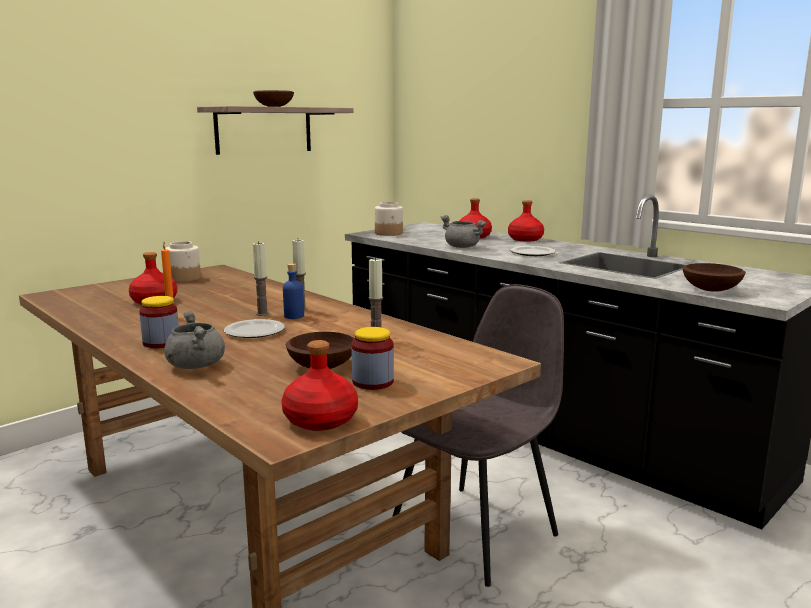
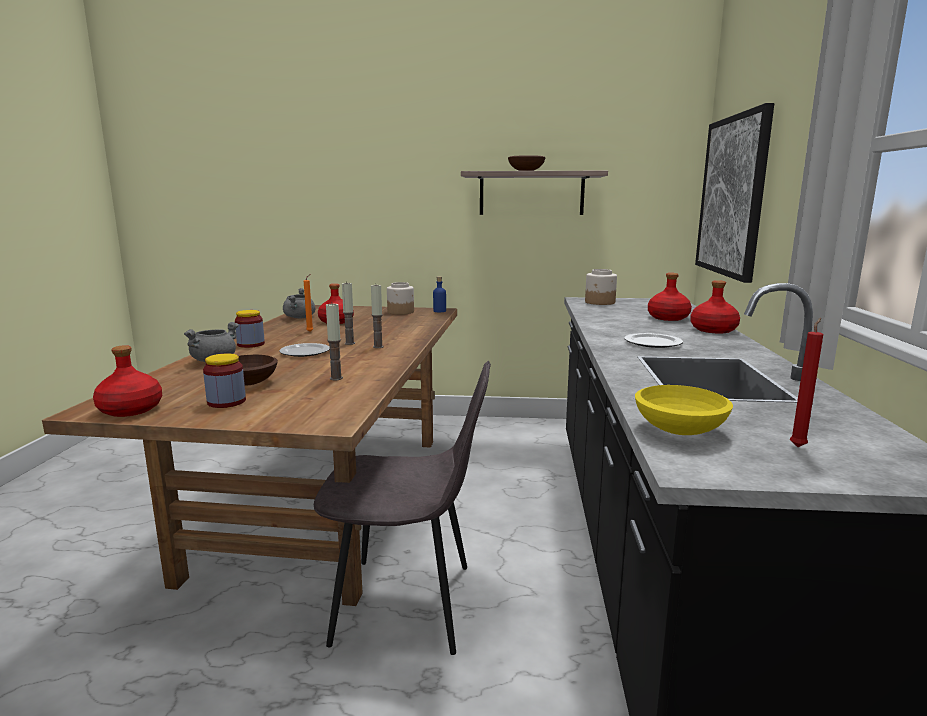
camera: 50 degrees right, 0 degrees up
blue bottle [283,263,304,319] -> blue bottle moved to [433,276,446,312]
grey cooking pot [440,215,487,248] -> grey cooking pot moved to [283,288,315,318]
brown bowl [683,263,746,292] -> yellow bowl [635,385,733,435]
none -> picture [695,103,774,283]
none -> red candle [790,318,823,447]

